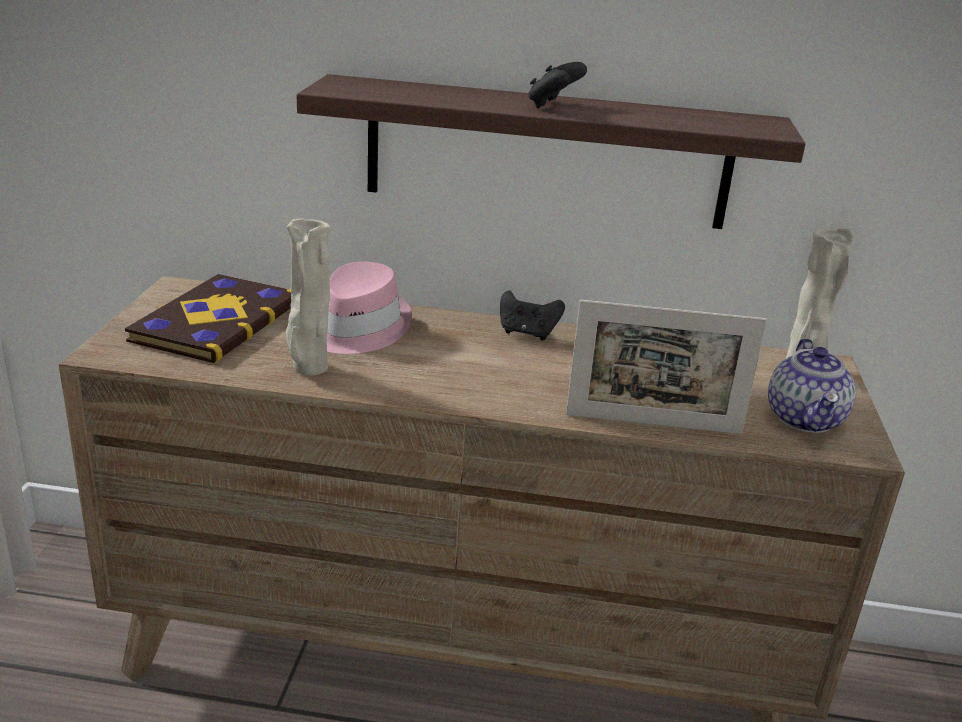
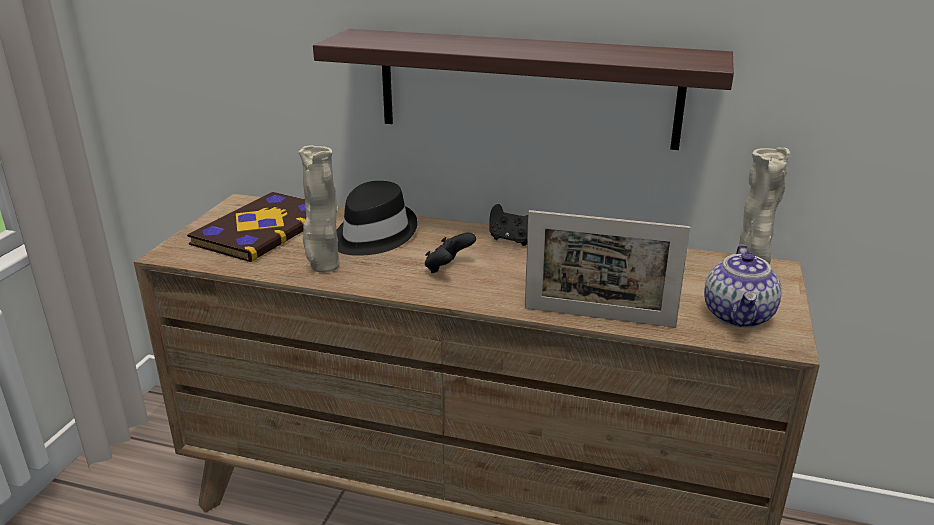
camera: 10 degrees right, 0 degrees up
pink hat [327,262,412,354] -> black hat [336,181,418,256]
black game controller [528,62,587,108] -> black game controller moved to [425,232,476,273]

